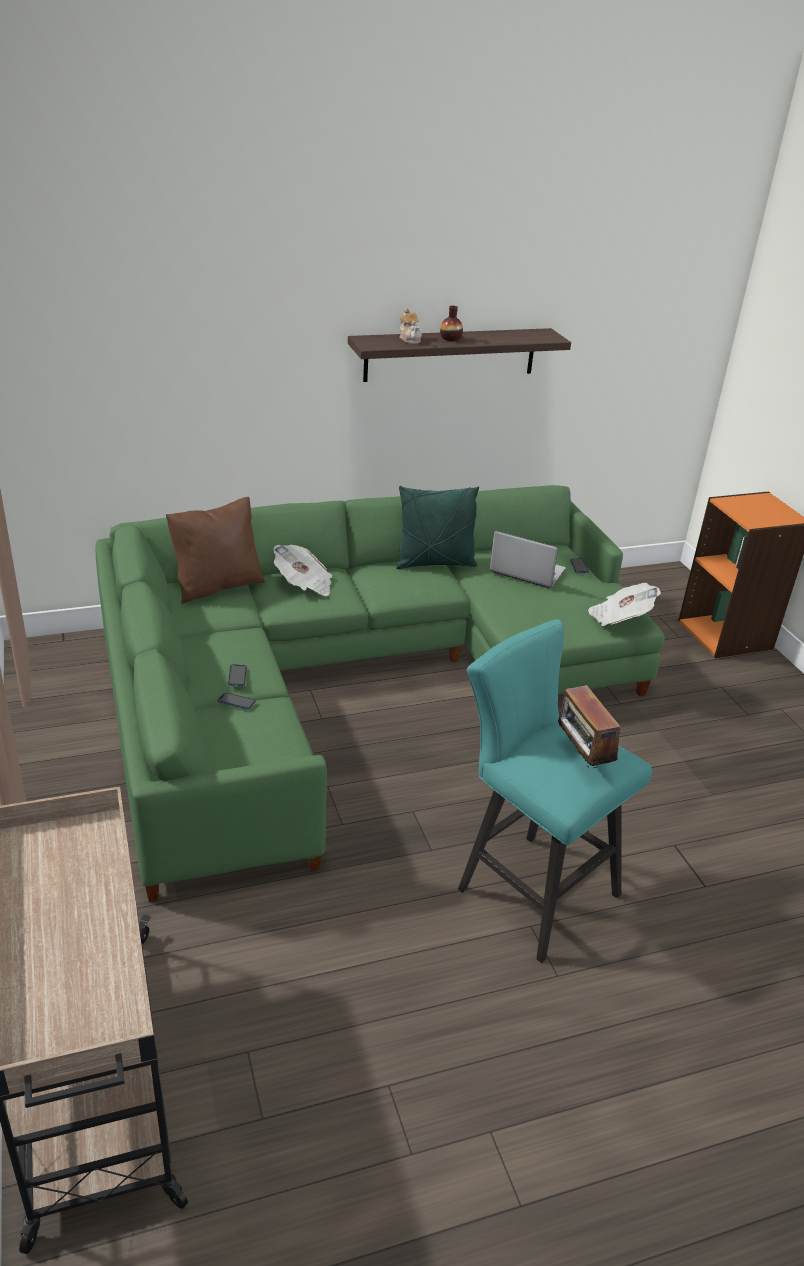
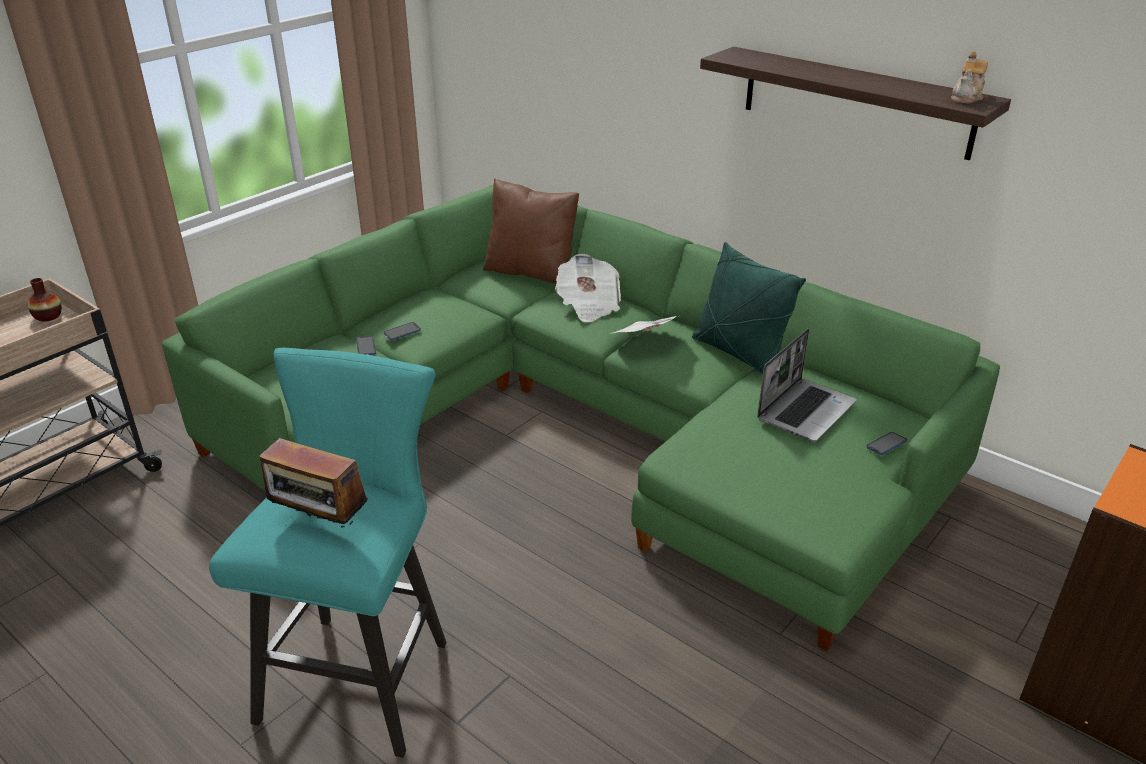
camera: 60 degrees right, 0 degrees up
teapot [399,308,422,344] -> teapot moved to [951,51,988,103]
vase [440,306,463,341] -> vase moved to [28,278,62,322]
laptop [490,531,566,588] -> laptop turned 45 degrees clockwise [757,329,857,441]
radio [558,682,621,768] -> radio turned 105 degrees counterclockwise [260,438,368,527]
newspaper [588,583,661,626] -> newspaper moved to [611,315,682,334]

